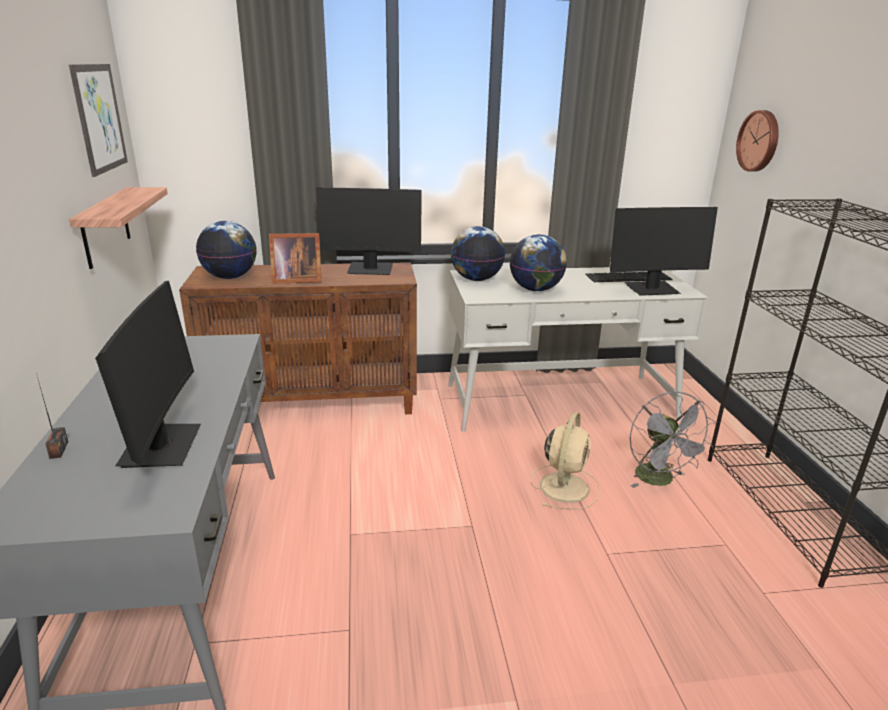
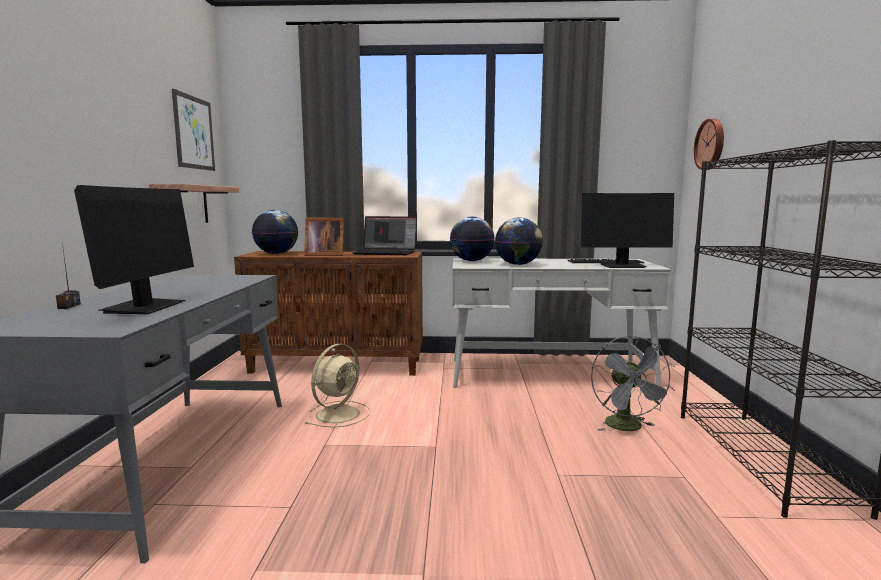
camera: 10 degrees right, 15 degrees down
monitor [316,187,422,275] -> laptop [352,216,417,255]
beige fan [531,412,600,510] -> beige fan moved to [304,344,370,428]

